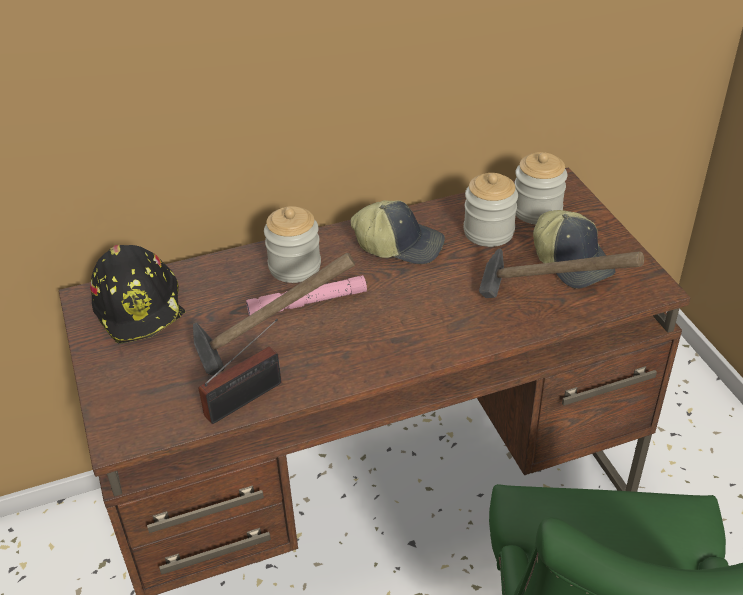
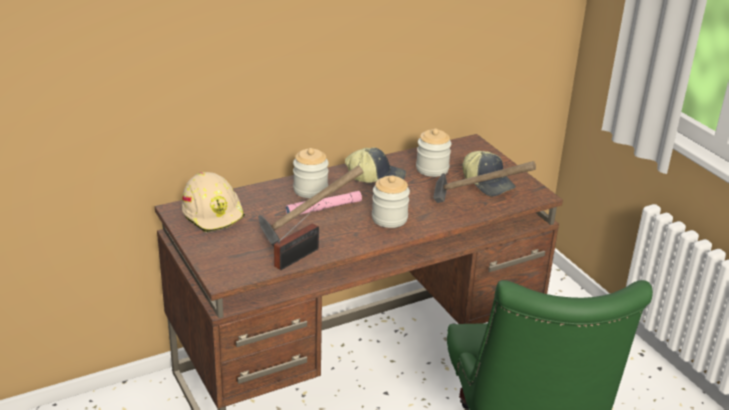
camera: 10 degrees left, 10 degrees down
black hard hat [90,245,185,344] -> beige hard hat [181,172,245,233]
jar [514,152,567,224] -> jar moved to [372,175,410,228]

